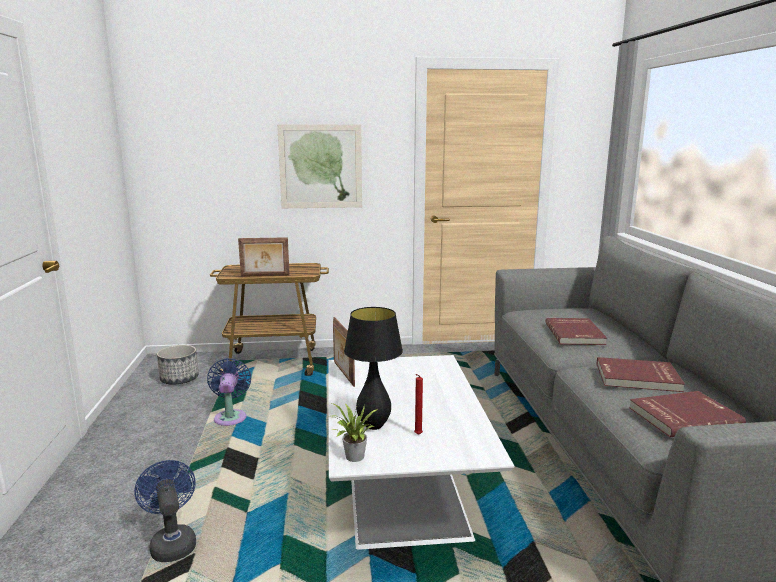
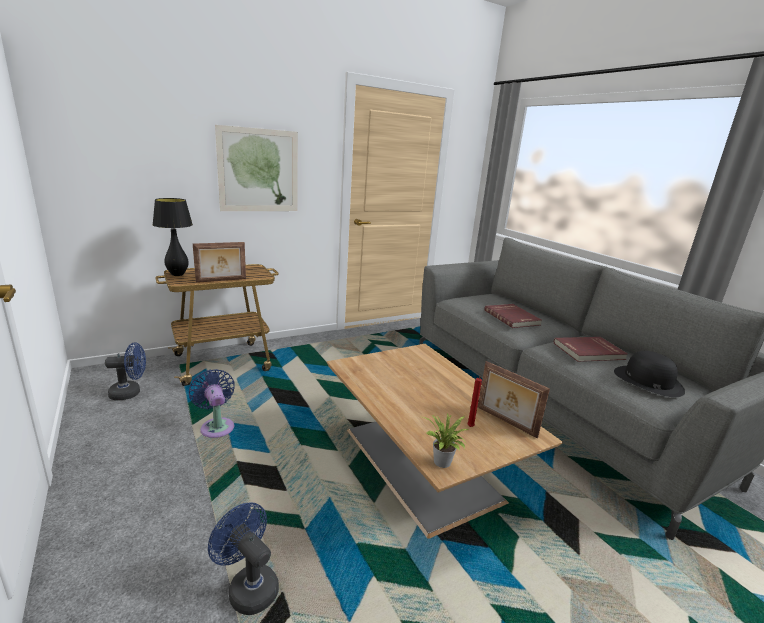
camera: 25 degrees left, 5 degrees up
planter [157,345,199,385] -> blue fan [105,342,146,400]
white coffee table [328,355,514,550] -> brown coffee table [327,344,563,539]
picture frame [333,317,355,387] -> picture frame moved to [478,361,550,438]
black table lamp [344,307,403,430] -> black table lamp moved to [153,198,193,276]
red book [629,391,746,437] -> black hat [614,351,685,397]

